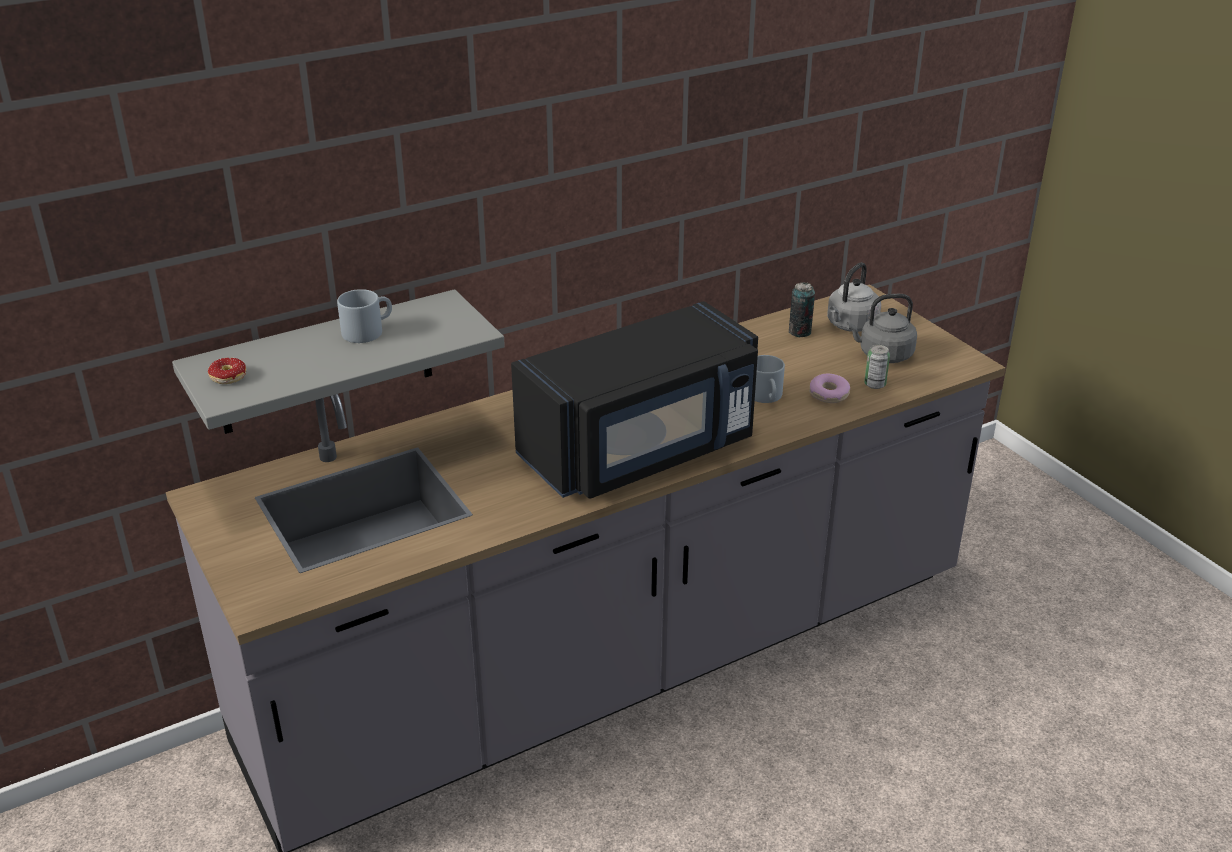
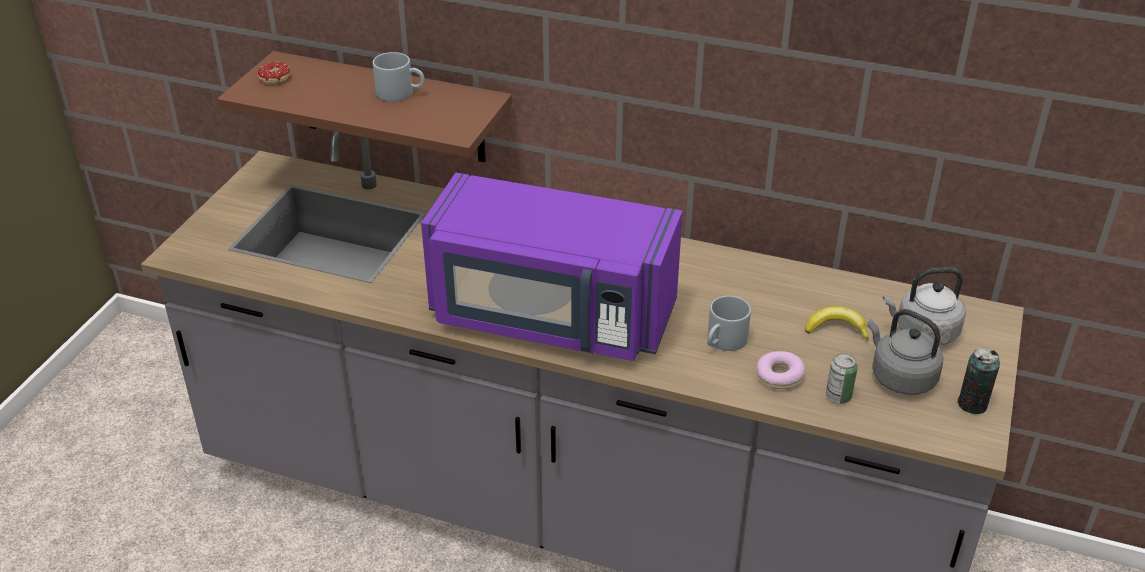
camera: 50 degrees right, 5 degrees up
grey shelf [172,289,505,434] -> brown shelf [218,51,512,162]
black microwave [511,301,758,498] -> purple microwave [421,173,683,361]
can [789,282,815,337] -> can moved to [957,348,1000,414]
none -> banana [805,307,869,341]

